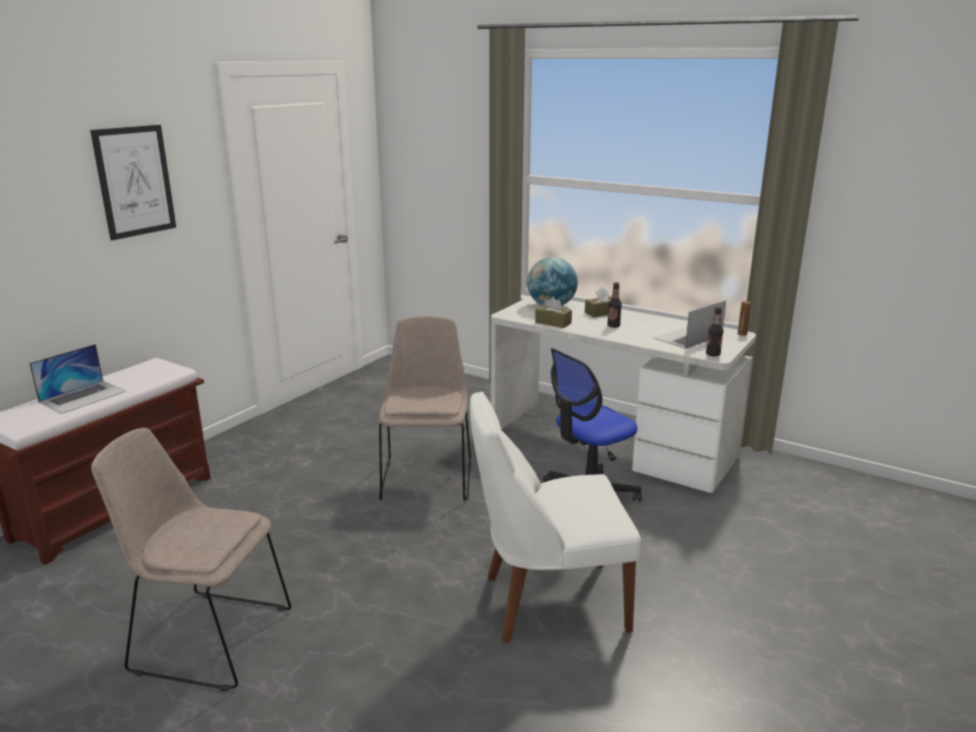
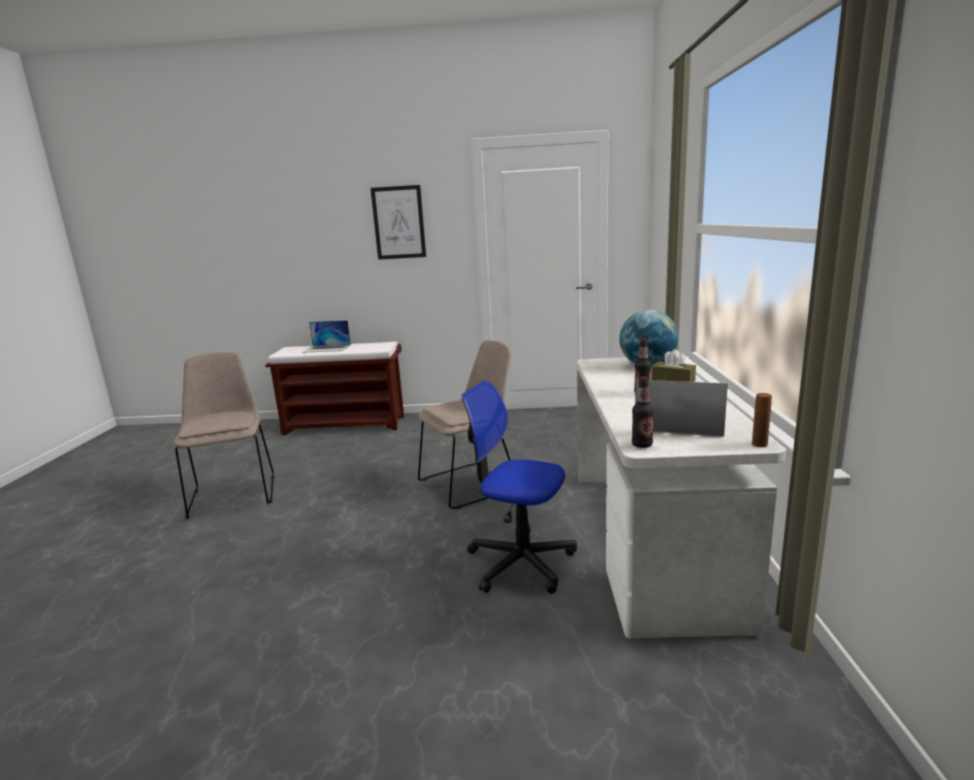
camera: 60 degrees right, 5 degrees down
white chair [470,392,641,643] -> none
brown tissue box [535,297,572,328] -> none

